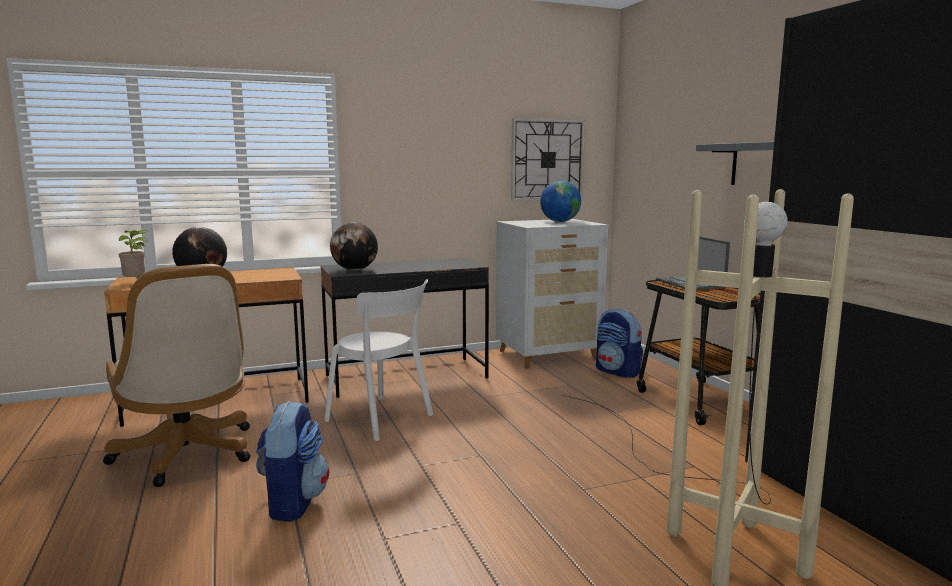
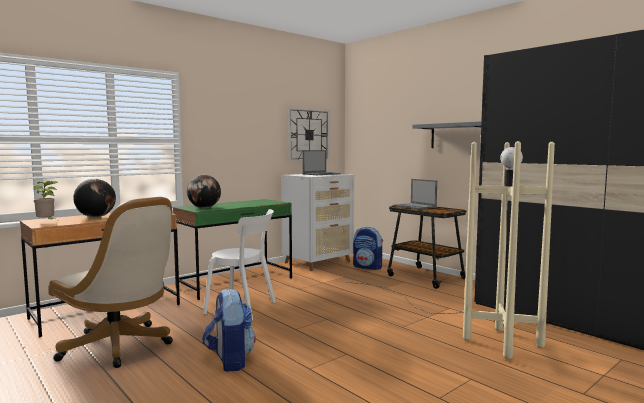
camera: 20 degrees left, 5 degrees down
black desk [321,258,489,398] -> green desk [173,199,292,300]
globe [540,181,581,222] -> laptop [303,150,341,175]

